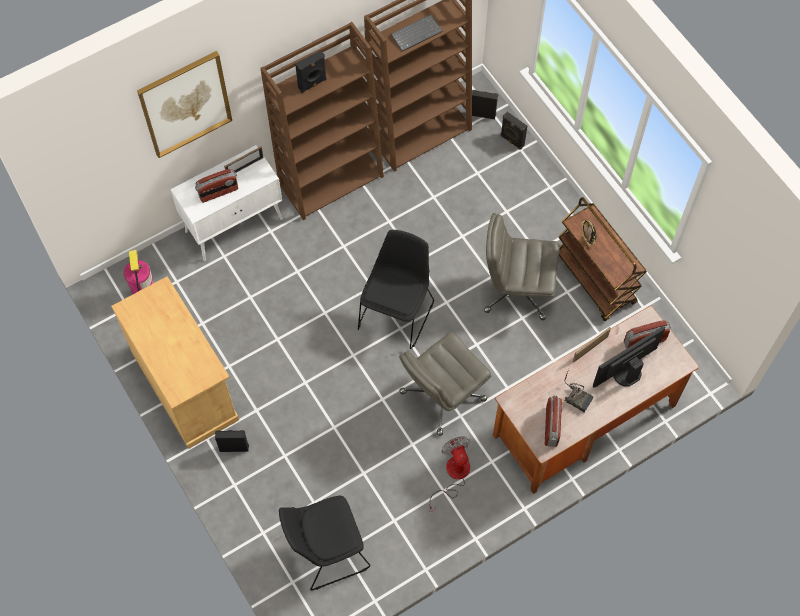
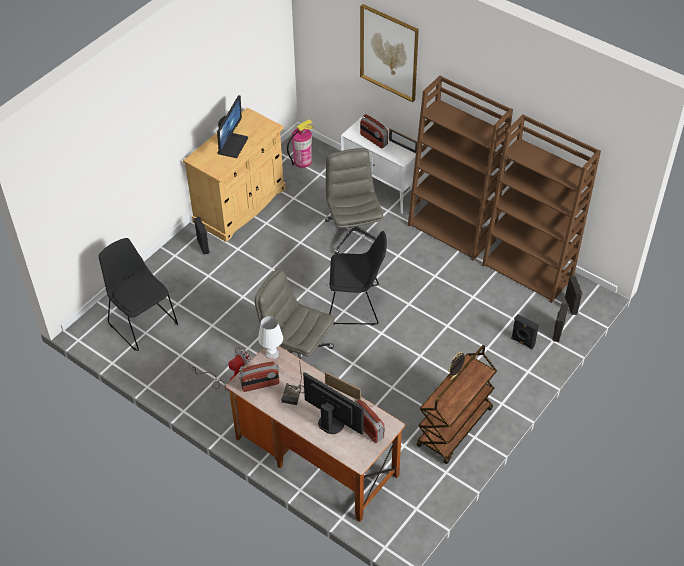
camera: 70 degrees right, 15 degrees down
black speaker [295,50,327,93] -> black speaker moved to [511,314,539,349]
keyboard [391,14,443,52] -> none
grey office chair [484,213,560,320] -> grey office chair moved to [325,148,384,254]
none -> monitor [217,95,248,158]
none -> white table lamp [258,316,283,359]

